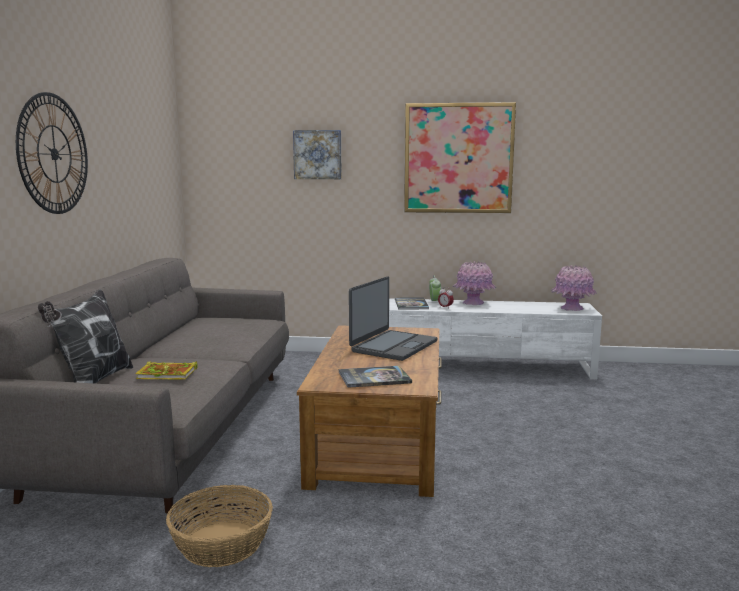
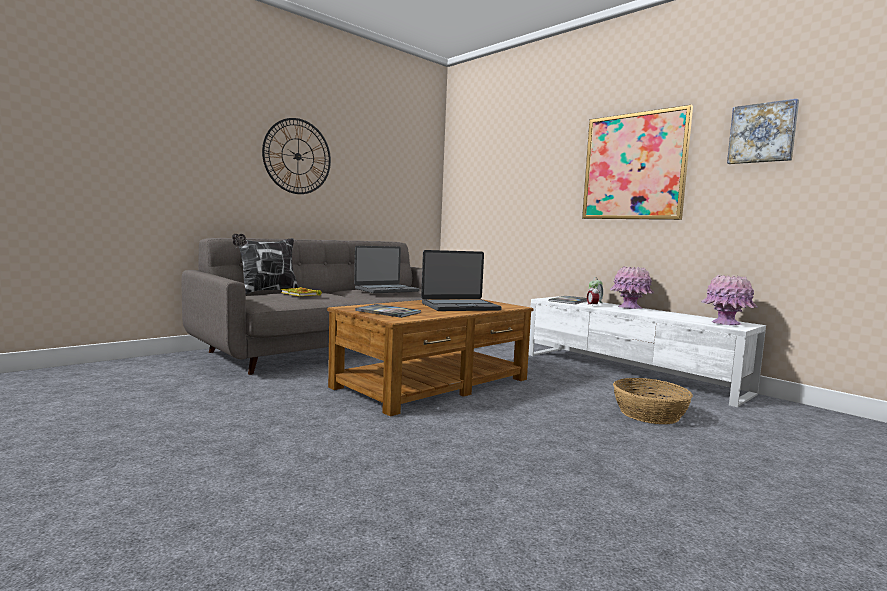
camera: 40 degrees right, 5 degrees down
basket [166,485,273,567] -> basket moved to [613,378,693,424]
picture [293,130,342,179] -> picture moved to [727,99,799,164]
none -> laptop [354,246,420,293]

